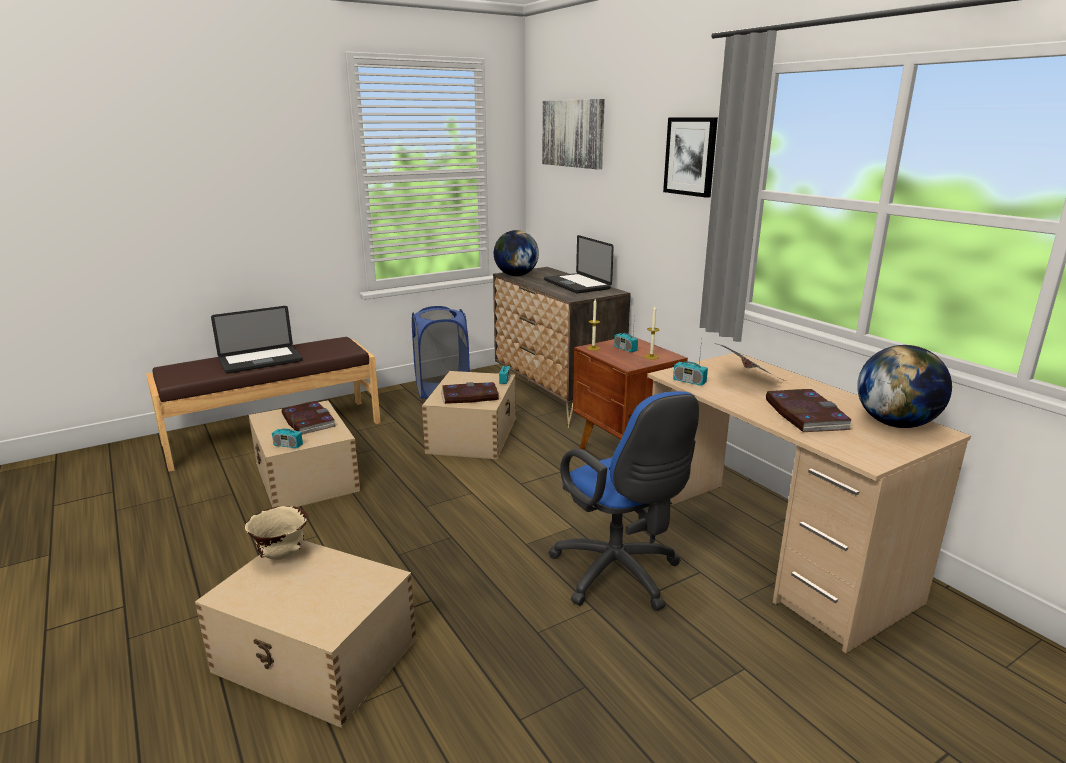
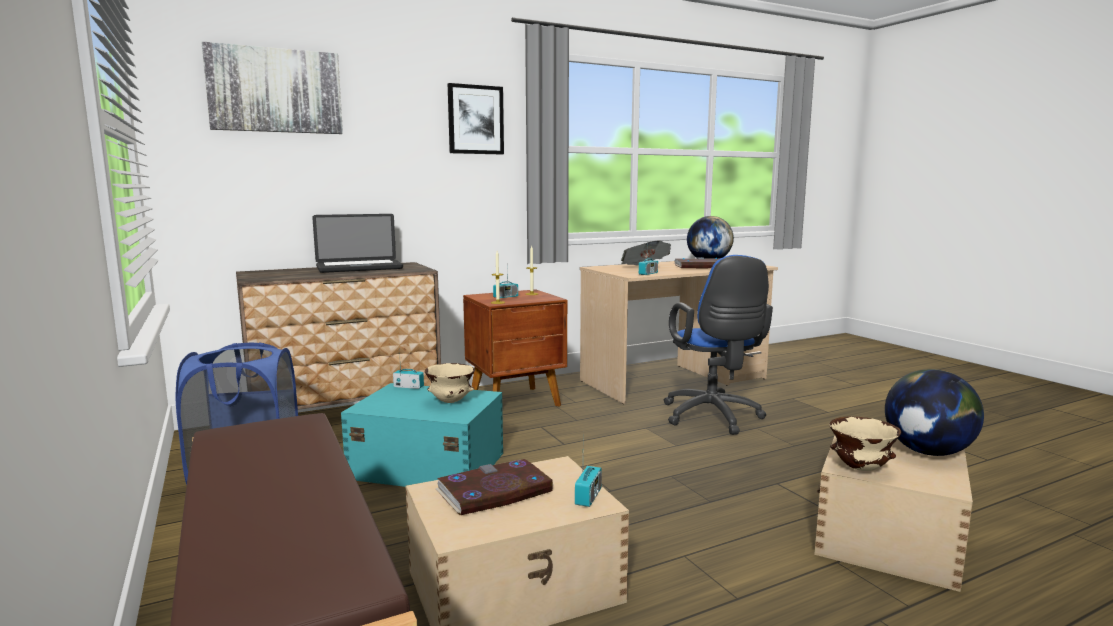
camera: 85 degrees left, 10 degrees down
laptop [211,306,303,374] -> none
beige storage box [422,371,516,459] -> turquoise storage box [341,383,503,487]
book [441,382,500,404] -> beige bowl [425,363,475,403]
globe [494,230,539,276] -> globe moved to [885,369,984,456]
blue office chair [548,391,699,611] -> blue office chair turned 105 degrees clockwise [663,255,773,435]

